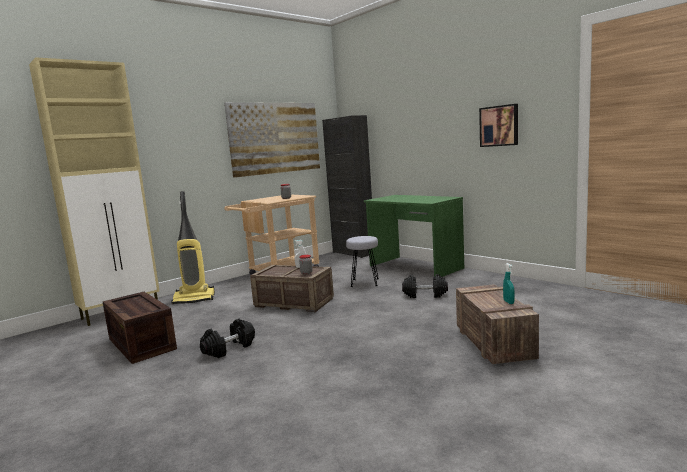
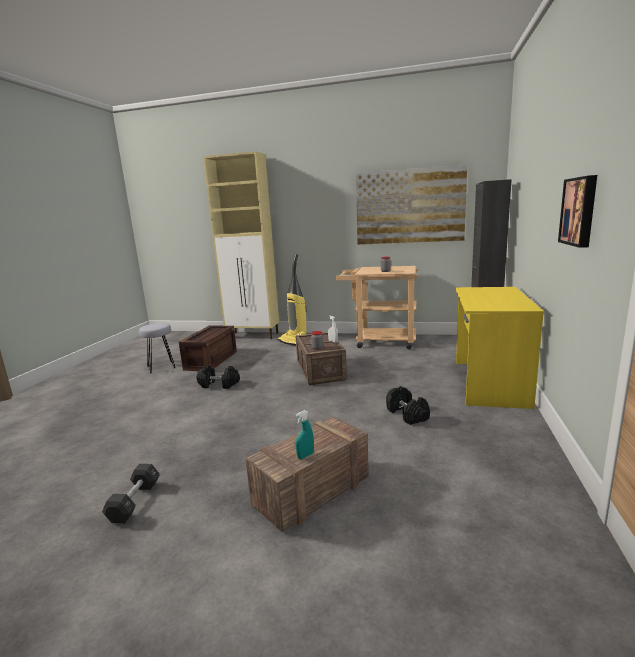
camera: 55 degrees right, 5 degrees up
grey stool [346,236,379,287] -> grey stool moved to [139,323,176,373]
green desk [364,195,464,277] -> yellow desk [455,287,544,409]
none -> black dumbbell [102,464,160,523]

